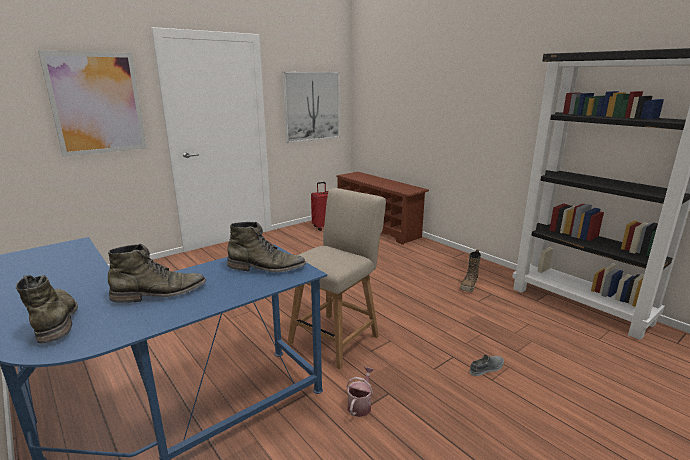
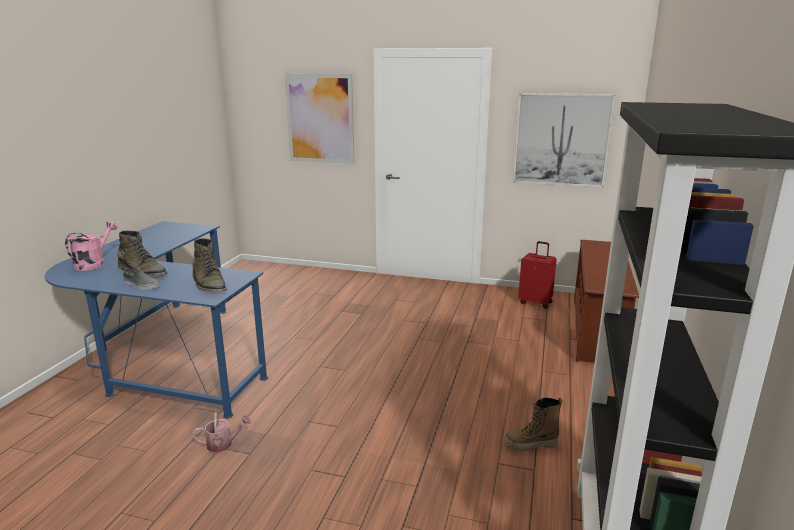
camera: 55 degrees right, 0 degrees up
green boot [16,275,78,344] -> pink watering can [65,221,117,271]
beige chair [287,188,386,369] -> none
grey shoe [470,355,504,376] -> grey shoe moved to [123,268,160,290]

